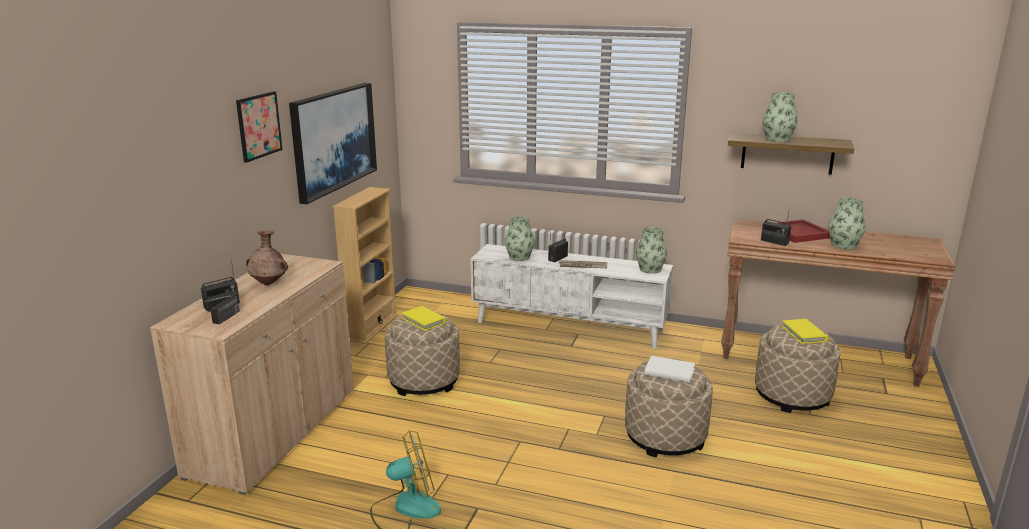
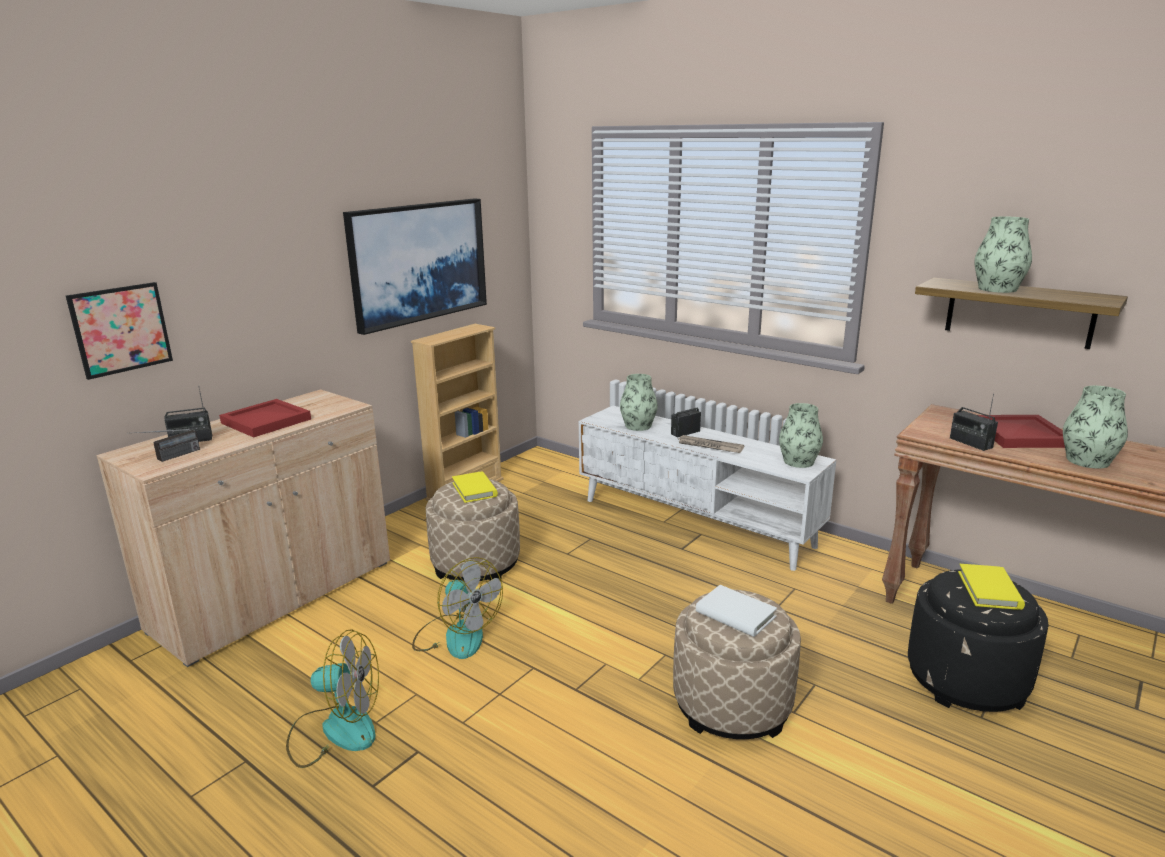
camera: 20 degrees right, 0 degrees up
picture [236,91,283,163] -> picture moved to [66,282,173,380]
brown vase [246,231,288,285] -> red tray [219,399,311,437]
beige ottoman [755,324,841,413] -> black ottoman [908,569,1049,712]
none -> fan [412,557,503,659]

